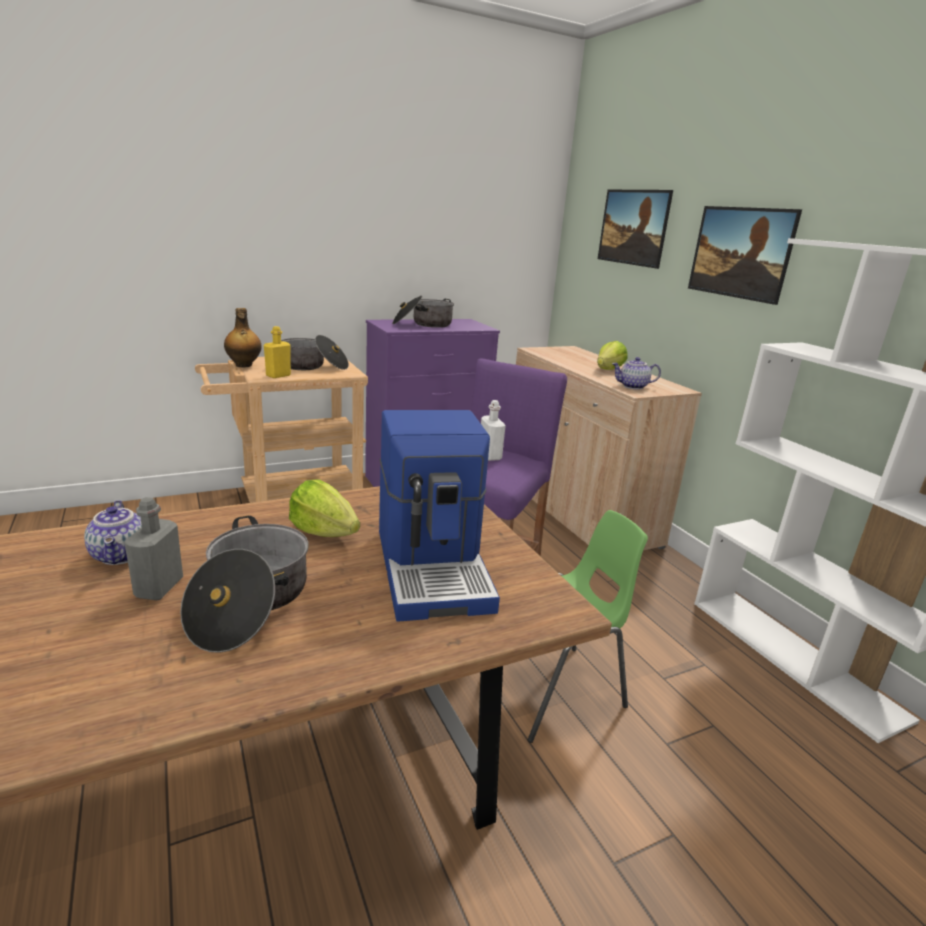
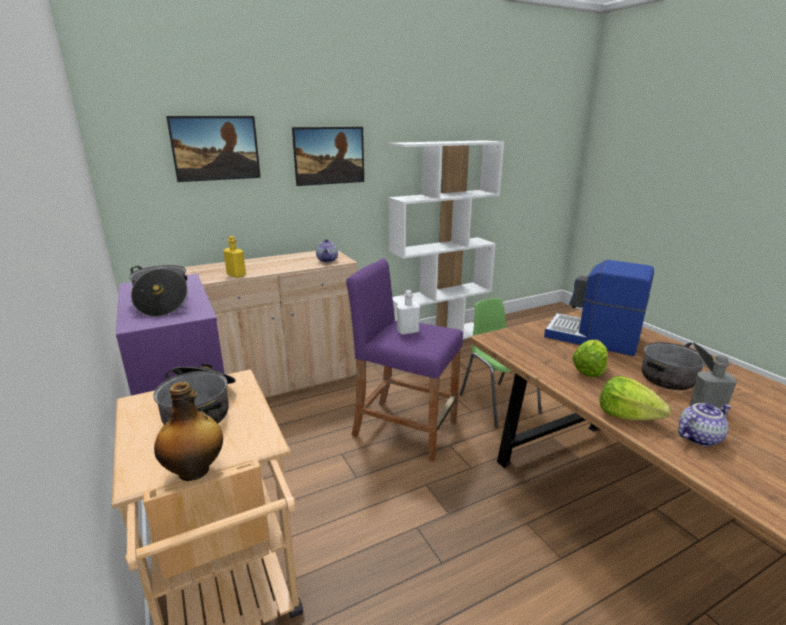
camera: 90 degrees left, 0 degrees up
yellow bottle [264,326,291,378] -> yellow bottle moved to [223,236,246,278]
coffee machine [379,410,500,622] -> coffee machine turned 135 degrees counterclockwise [544,260,654,356]
lettuce [597,341,628,370] -> lettuce moved to [600,376,671,421]

